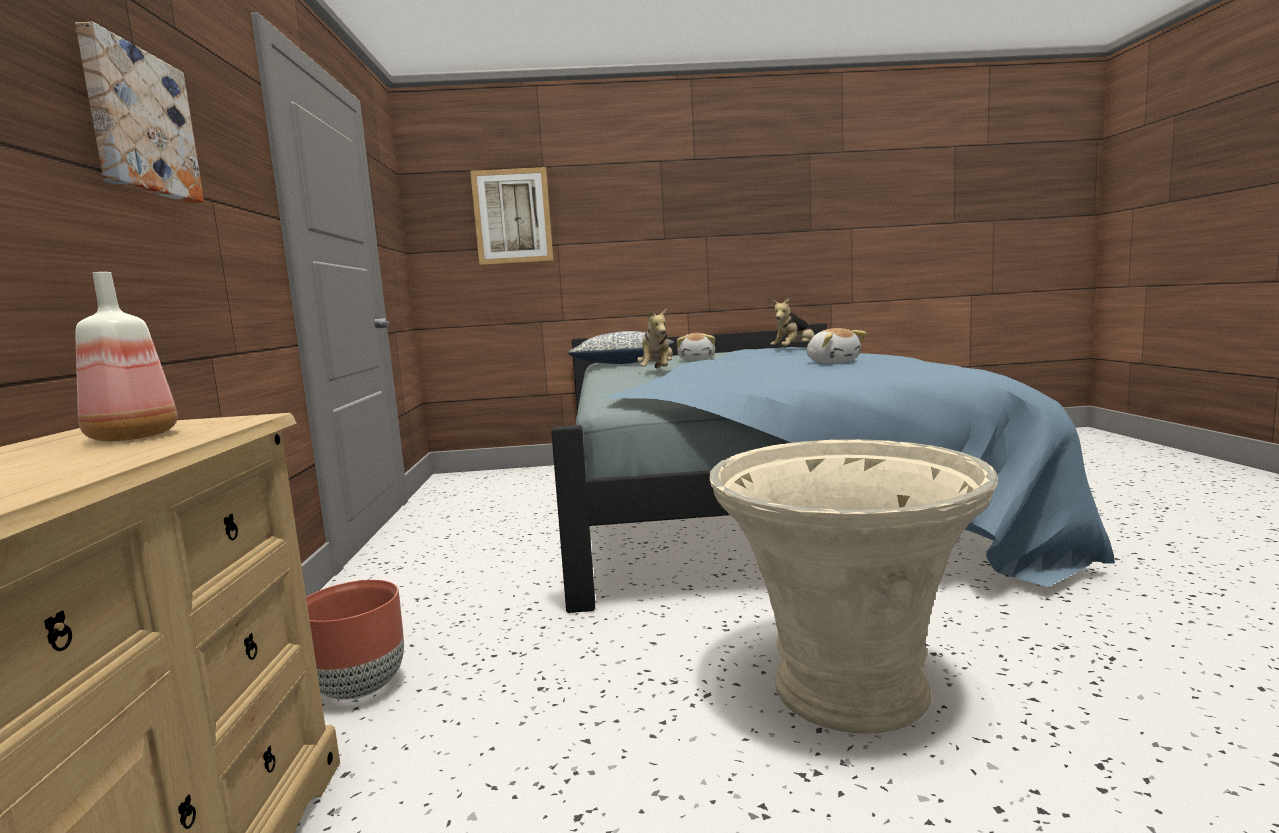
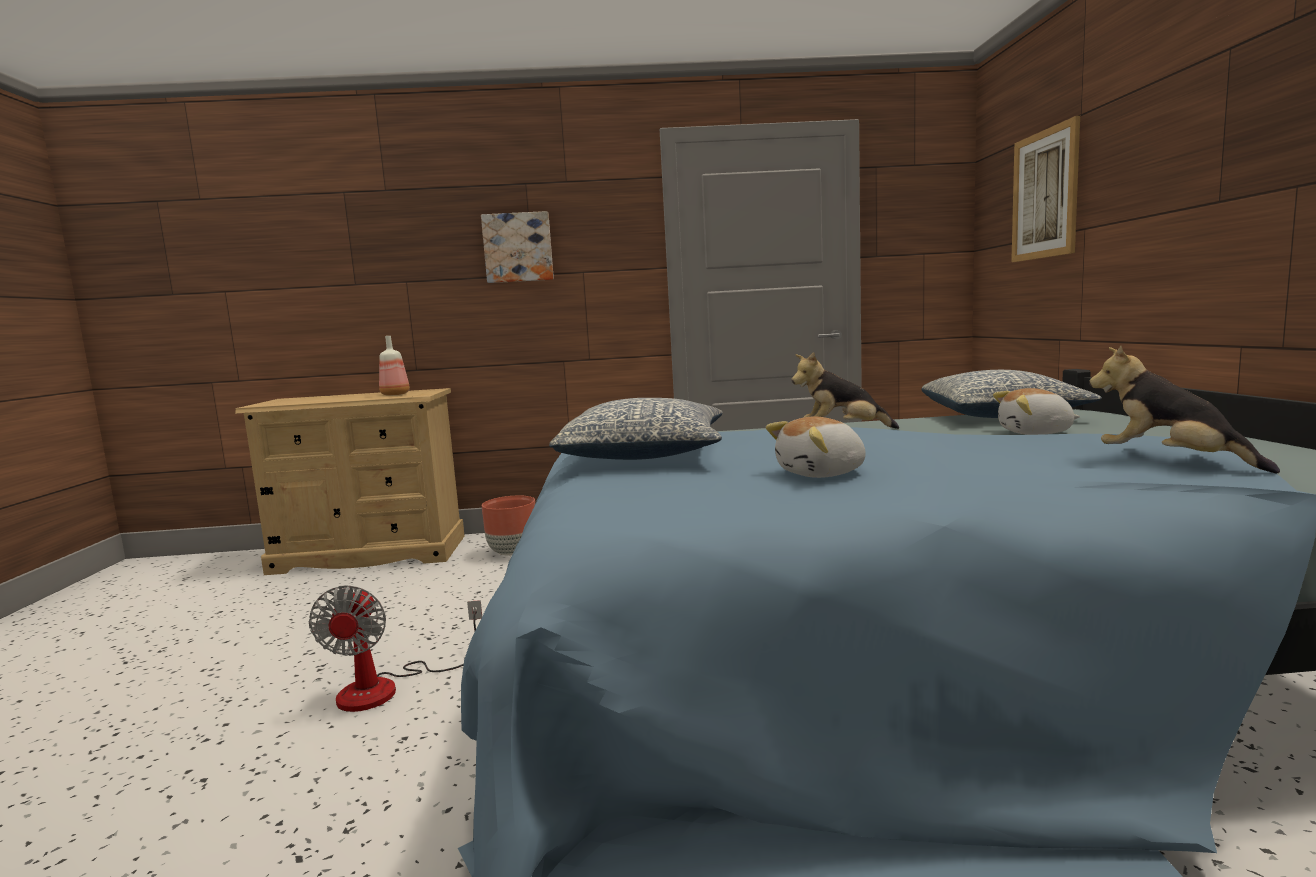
camera: 90 degrees right, 0 degrees up
beige planter [710,439,998,734] -> fan [308,585,482,712]
none -> pillow [549,398,722,460]

